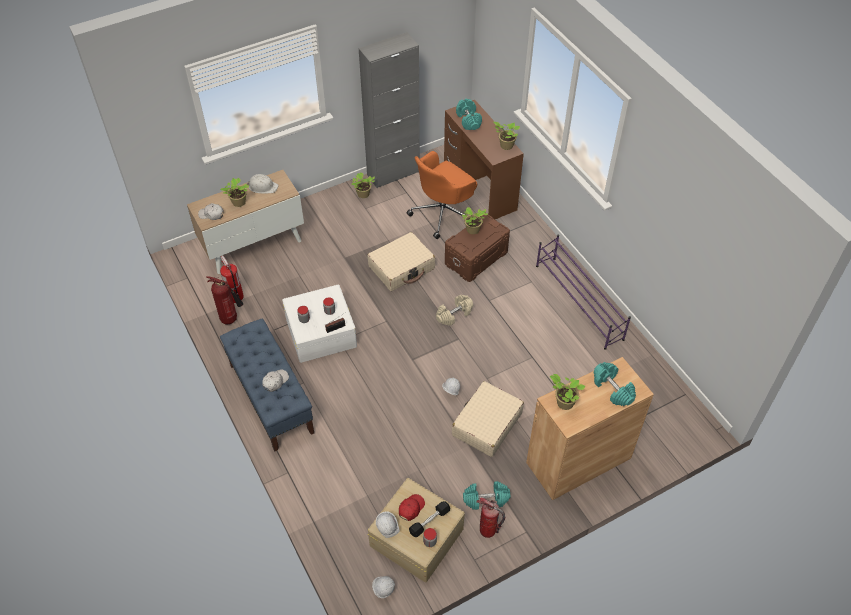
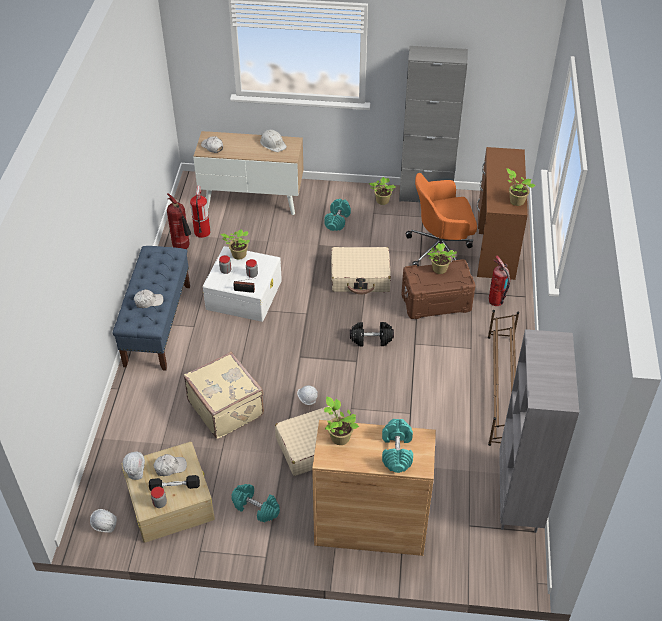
camera: 35 degrees right, 5 degrees down
potted plant [220,178,249,207] -> potted plant moved to [221,229,250,260]
red cap [399,494,425,521] -> white cap [153,454,187,476]
beige dumbbell [436,295,473,326] -> black dumbbell [350,322,394,346]
turquoise dumbbell [456,99,482,130] -> turquoise dumbbell moved to [324,199,351,231]
fire extinguisher [476,497,505,538] -> fire extinguisher moved to [489,255,510,306]
purple shoe rack [536,235,631,350] -> brown shoe rack [488,310,519,446]
none -> beige suitcase [184,352,264,439]
none -> grey bookcase [499,329,579,533]

